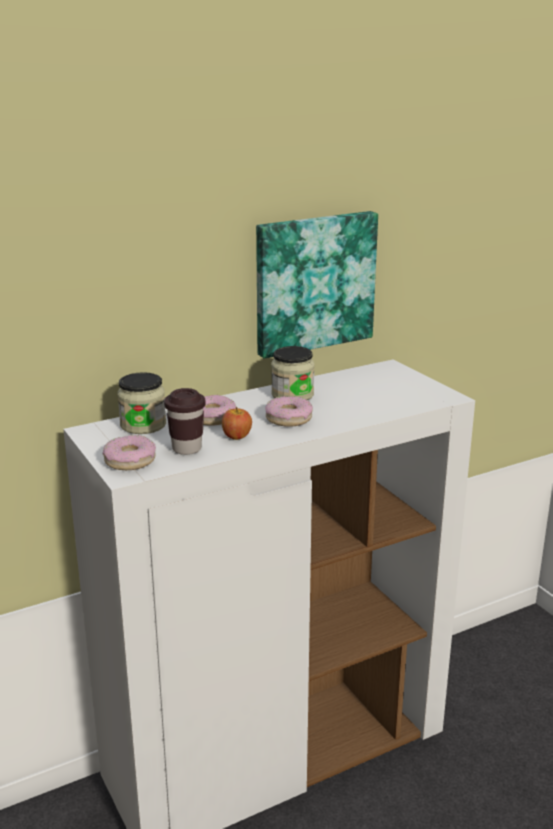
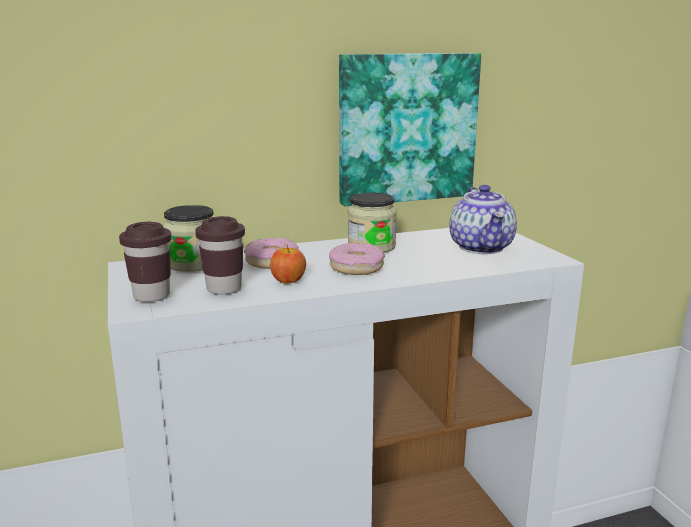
camera: 10 degrees right, 5 degrees down
donut [103,435,156,470] -> brown cup [119,222,172,302]
none -> teapot [449,185,517,254]

